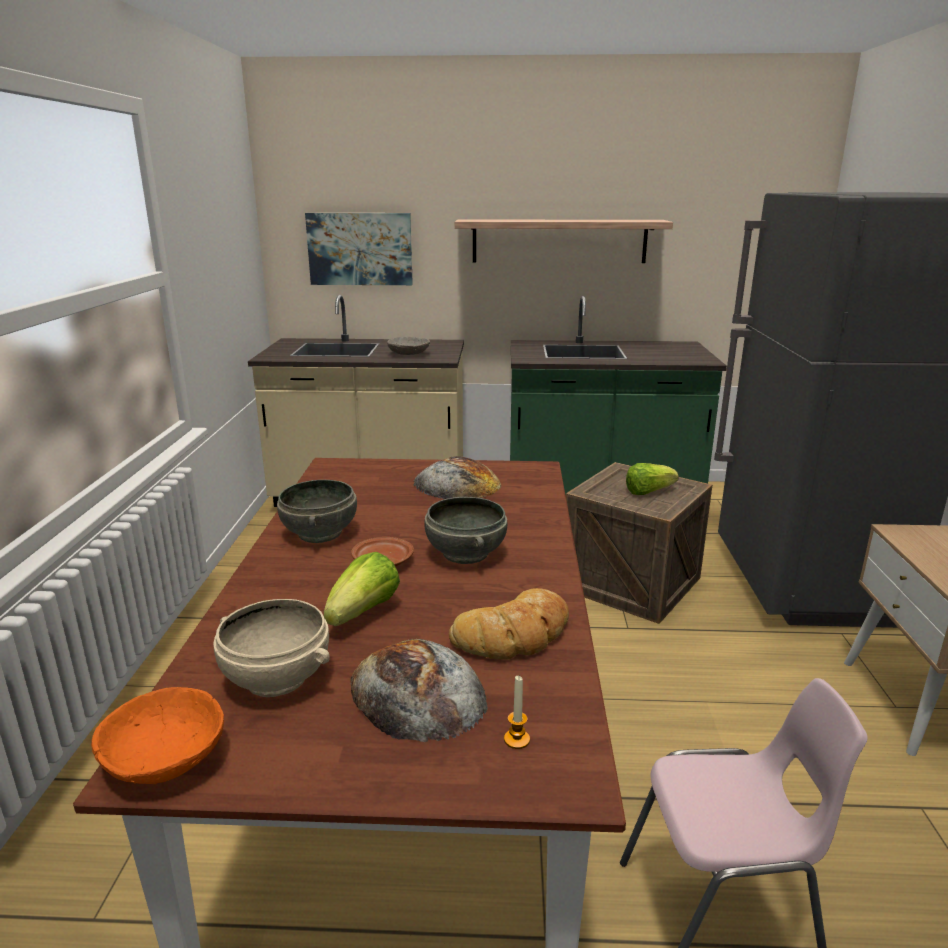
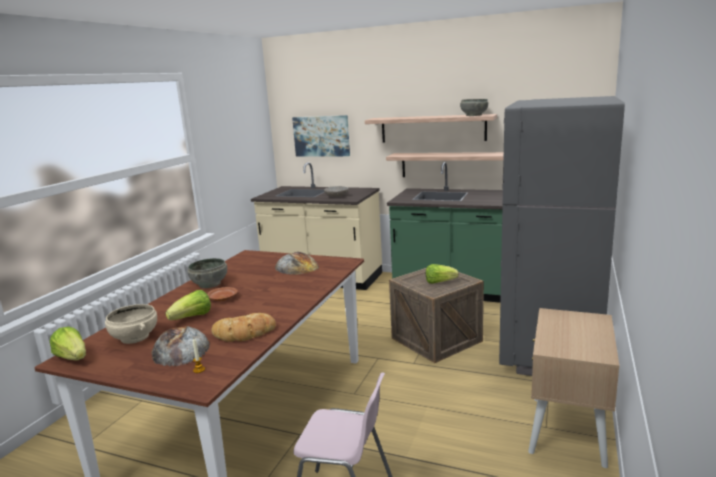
camera: 20 degrees right, 5 degrees down
orange bowl [91,687,224,784] -> lettuce [50,327,86,360]
grey bowl [425,497,507,564] -> grey bowl moved to [460,99,488,116]
none -> shelf [386,152,504,177]

